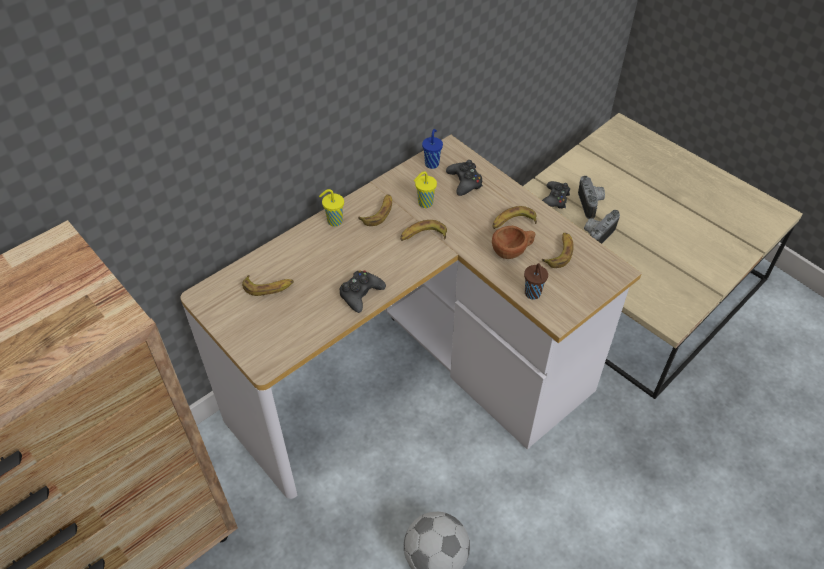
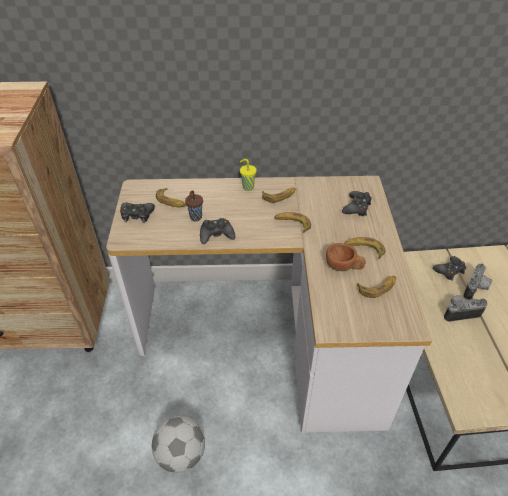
camera: 40 degrees right, 5 degrees down
yellow cup [414,171,437,208] -> none
blue cup [422,129,443,169] -> none
brown cup [524,263,548,300] -> brown cup moved to [185,190,203,221]
none -> black game controller [120,202,155,223]

